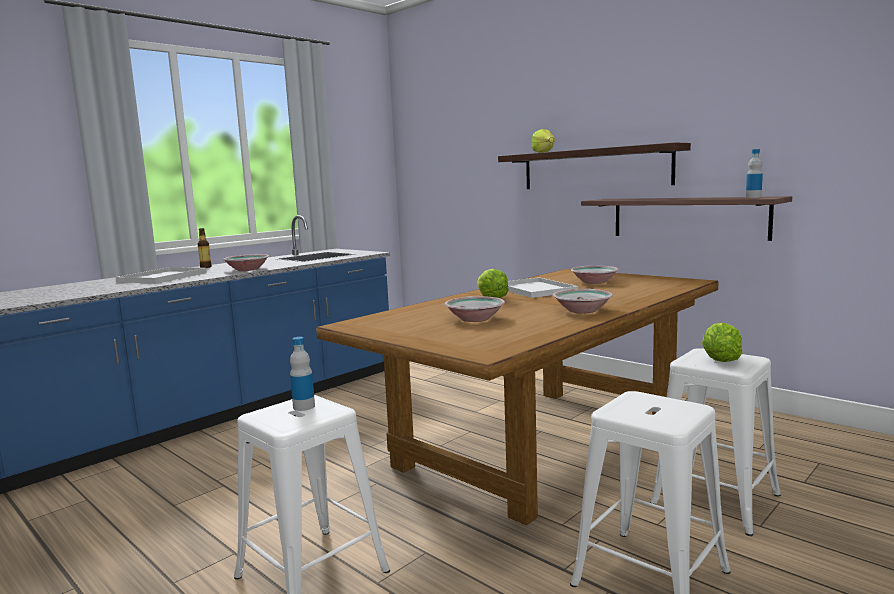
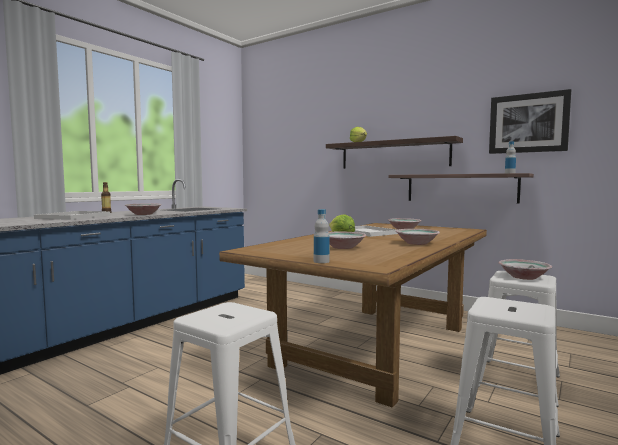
camera: 10 degrees left, 5 degrees down
bottle [290,337,315,411] -> bottle moved to [314,209,330,263]
lettuce [702,323,742,362] -> bowl [498,259,552,280]
none -> picture [489,89,571,154]

